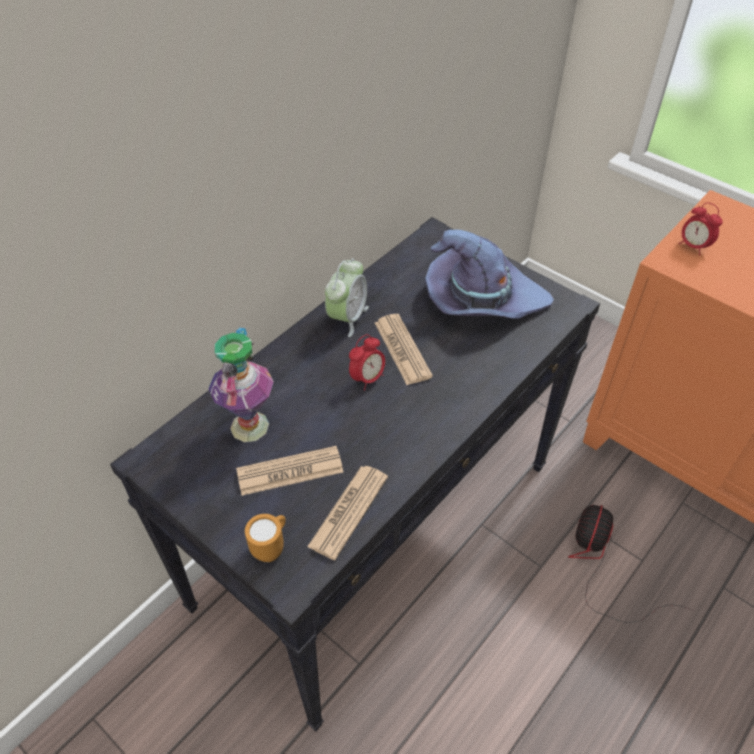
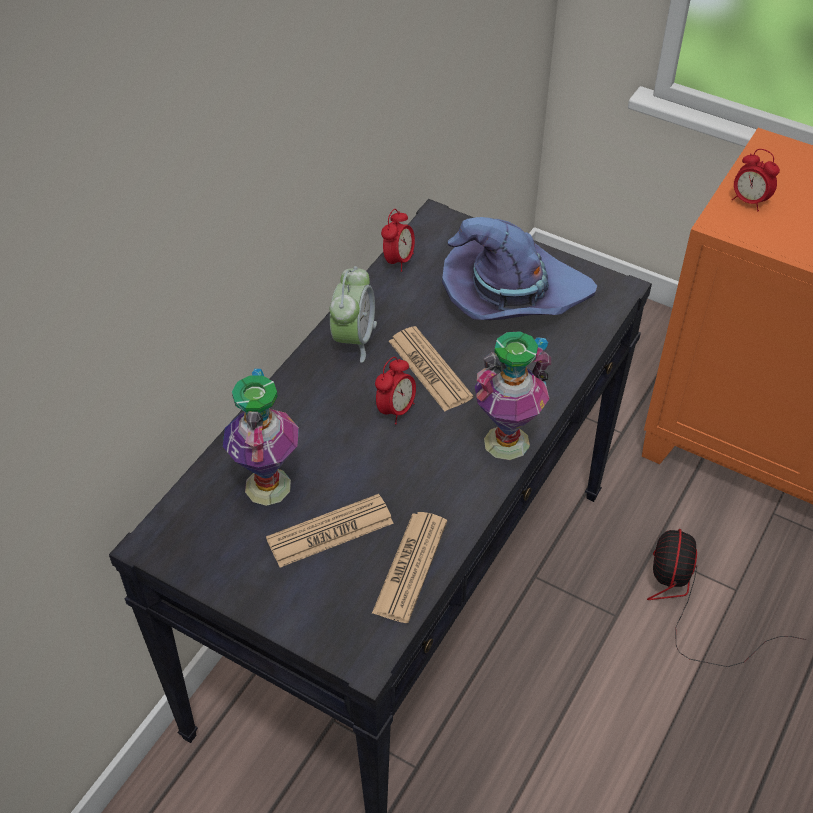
camera: 10 degrees left, 0 degrees up
orange mug [245,514,286,562] -> none
none -> alarm clock [381,209,415,272]
none -> vase [475,331,551,460]

